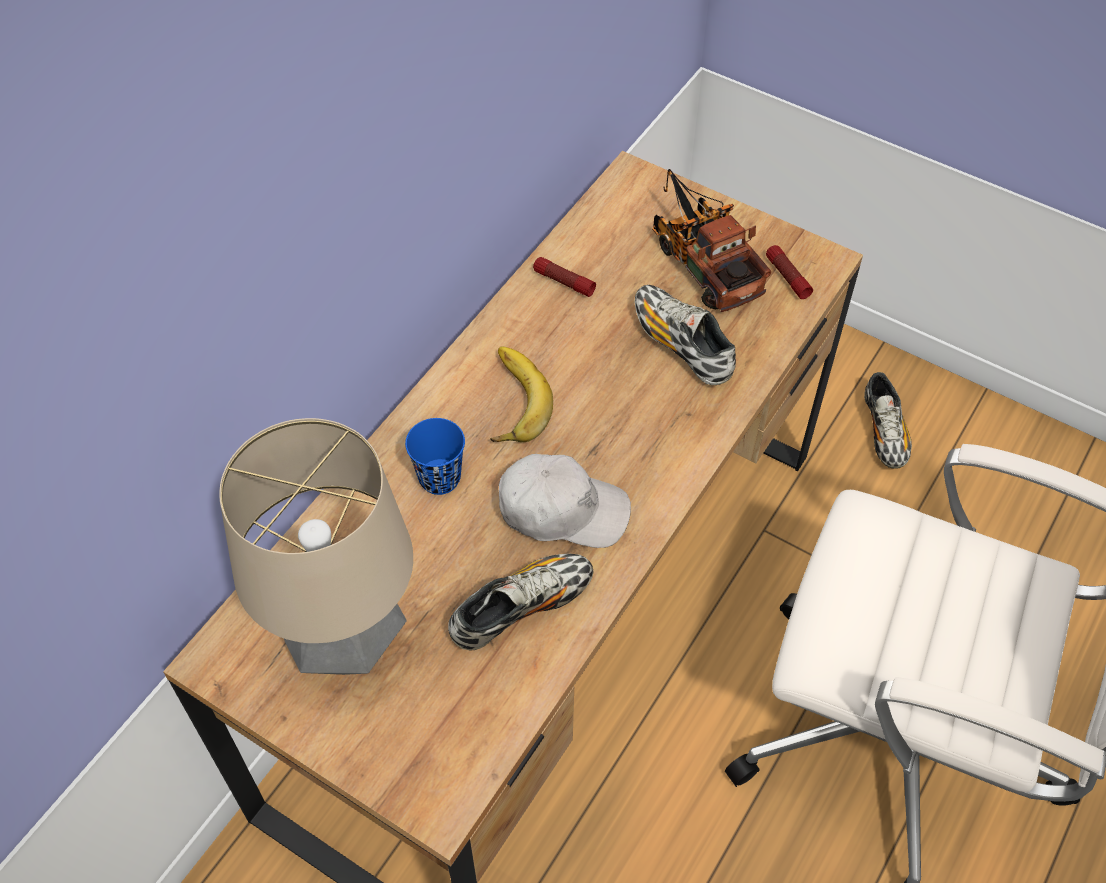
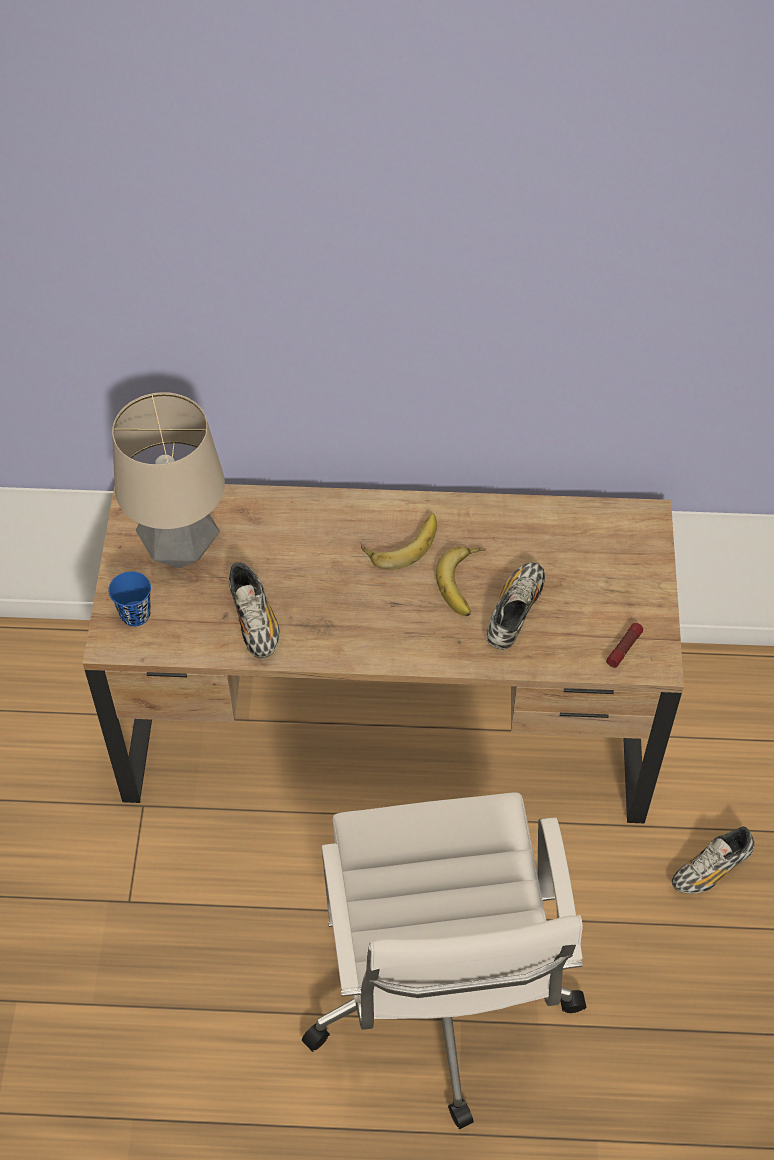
camera: 60 degrees right, 0 degrees up
blue cup [405,418,465,495] -> blue cup moved to [109,571,151,627]
shoe [448,554,593,650] -> shoe turned 45 degrees clockwise [229,562,280,658]
white cap [499,454,631,548] -> none
flashlight [533,257,596,297] -> none
toy truck [652,169,771,312] -> none
none -> banana [436,546,486,616]

